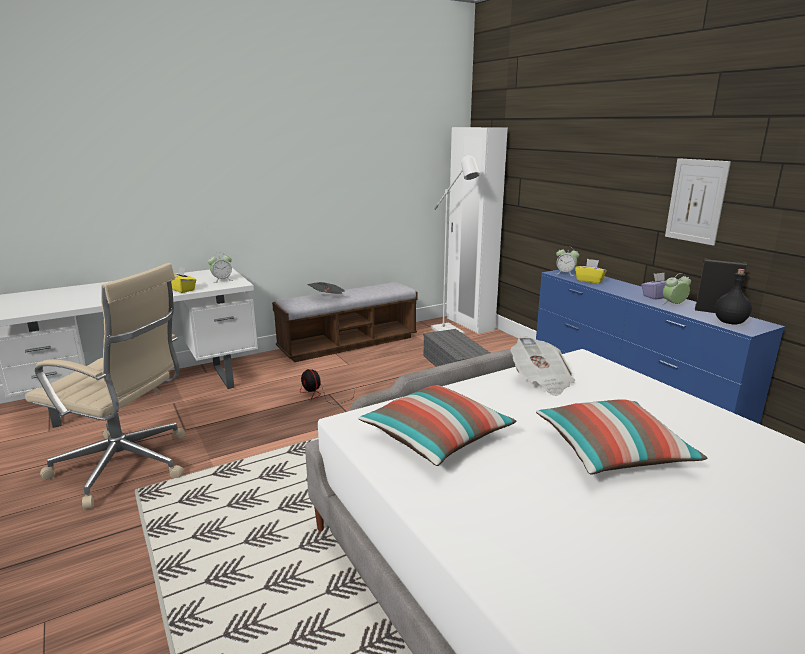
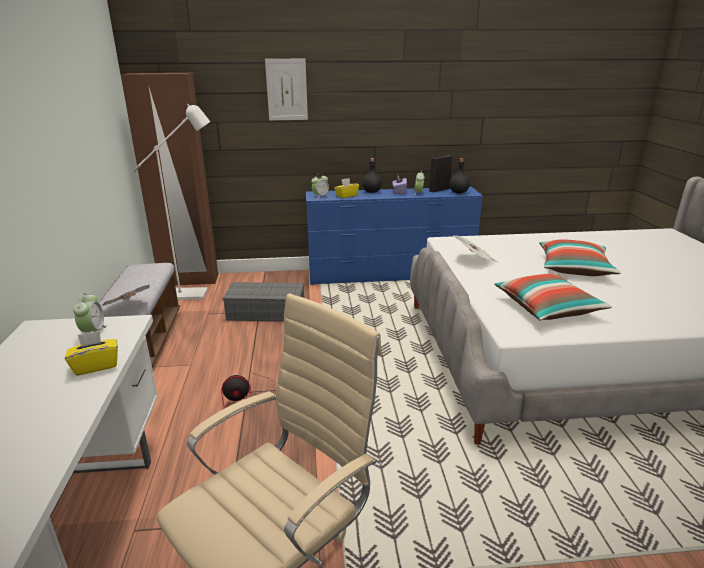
camera: 65 degrees left, 5 degrees up
white wardrobe [447,127,508,334] -> brown wardrobe [121,73,218,285]
picture [665,158,731,246] -> picture moved to [265,59,308,120]
none -> black bottle [362,158,382,193]

